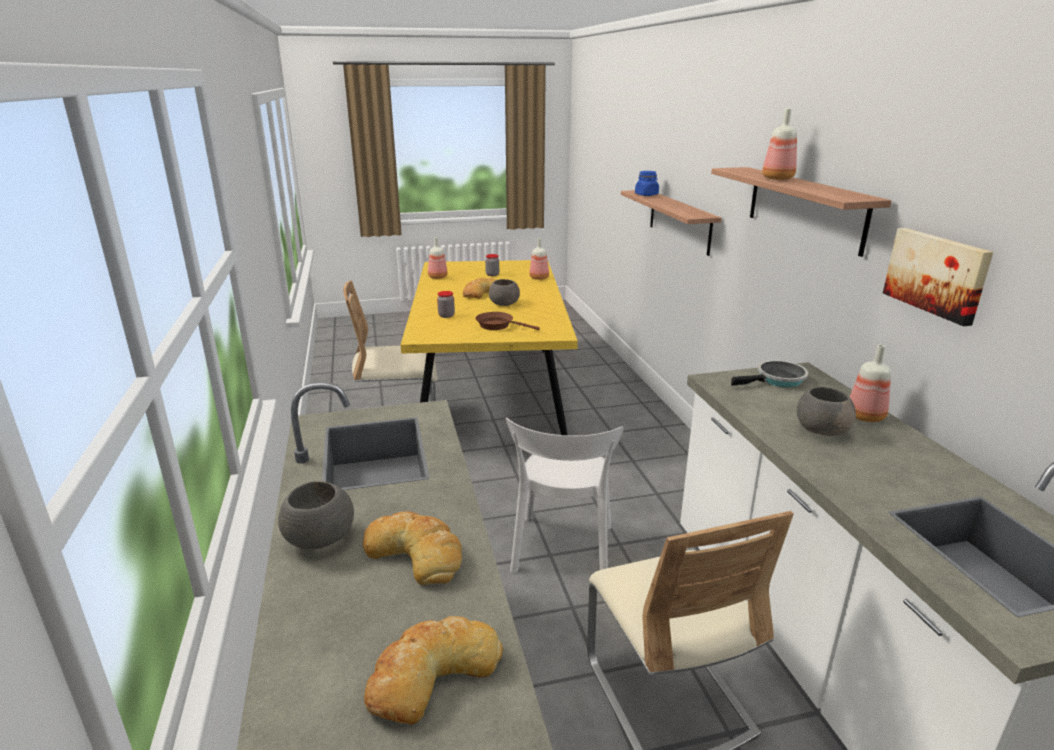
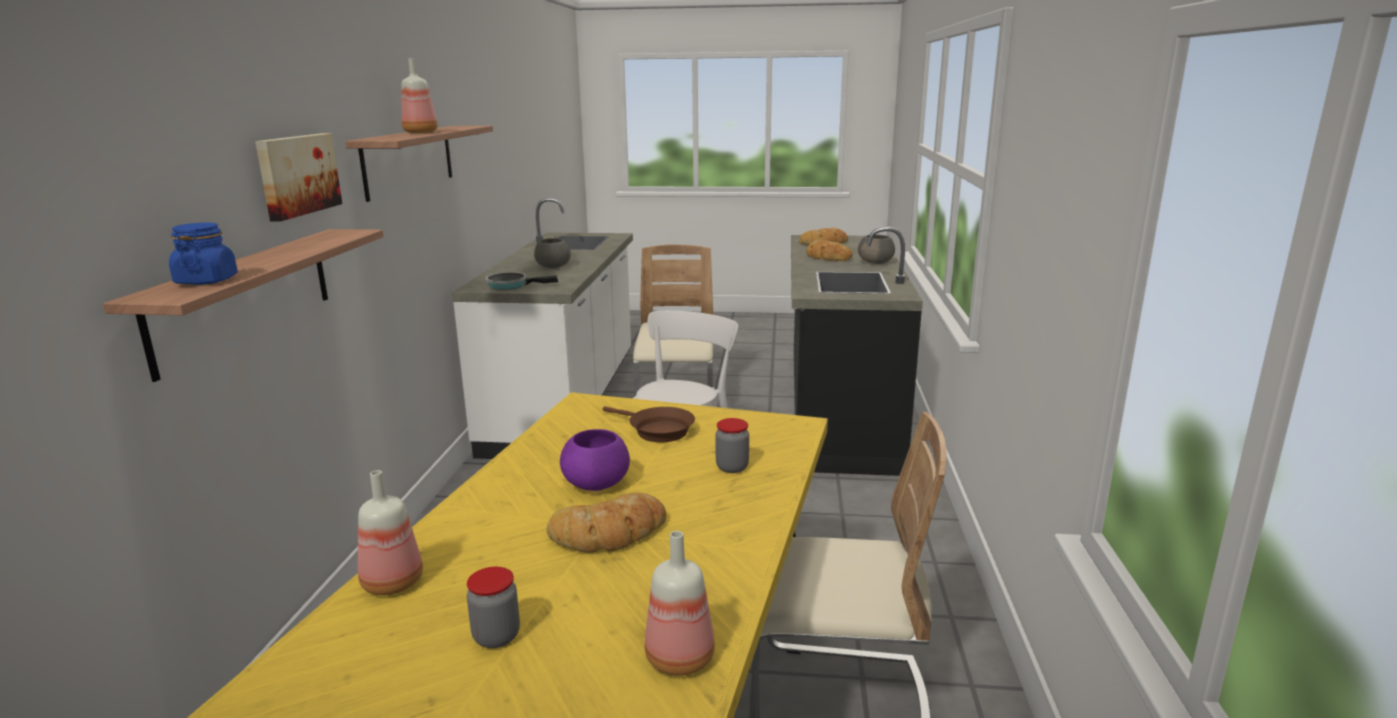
camera: 160 degrees left, 5 degrees down
grey bowl [489,279,520,306] -> purple bowl [560,429,630,491]
bottle [850,345,891,422] -> none
picture [883,228,993,326] -> picture moved to [255,133,342,222]

